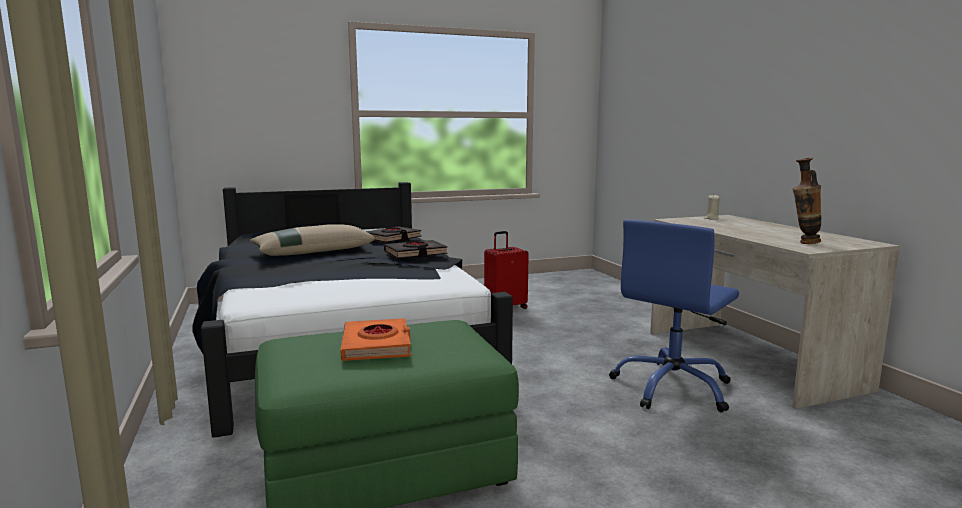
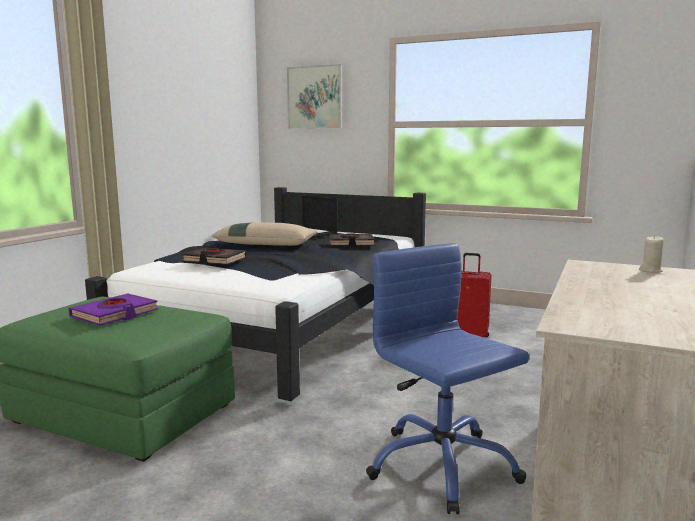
camera: 45 degrees right, 0 degrees up
orange book [340,318,411,361] -> purple book [68,294,158,326]
black book [384,240,448,259] -> black book moved to [182,248,247,265]
blue office chair [609,220,739,412] -> blue office chair turned 60 degrees clockwise [366,243,529,514]
vase [793,158,821,244] -> none
none -> picture [287,64,342,128]

